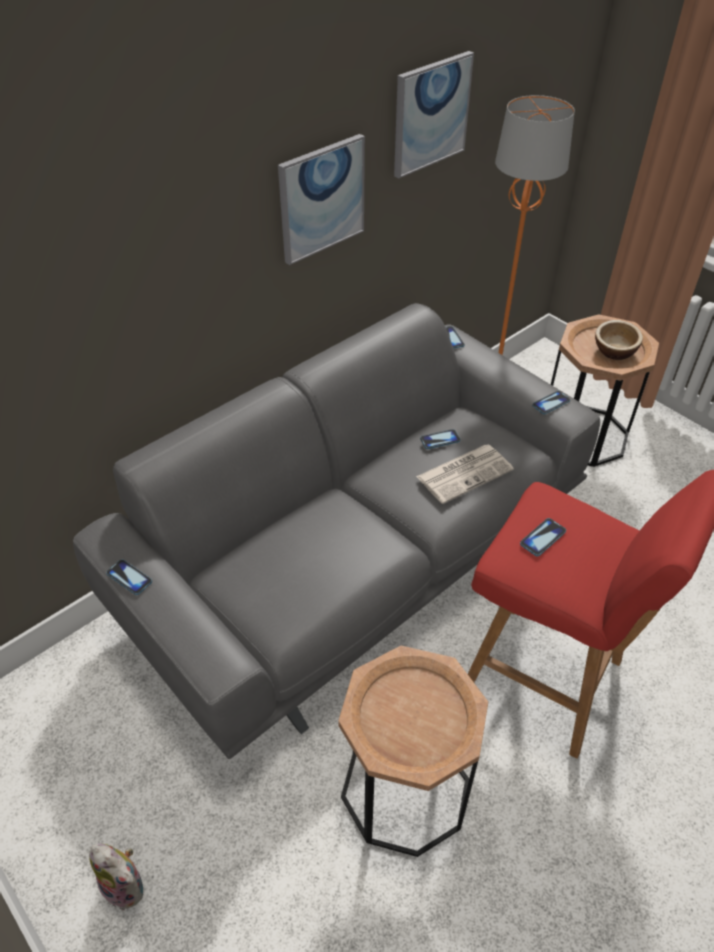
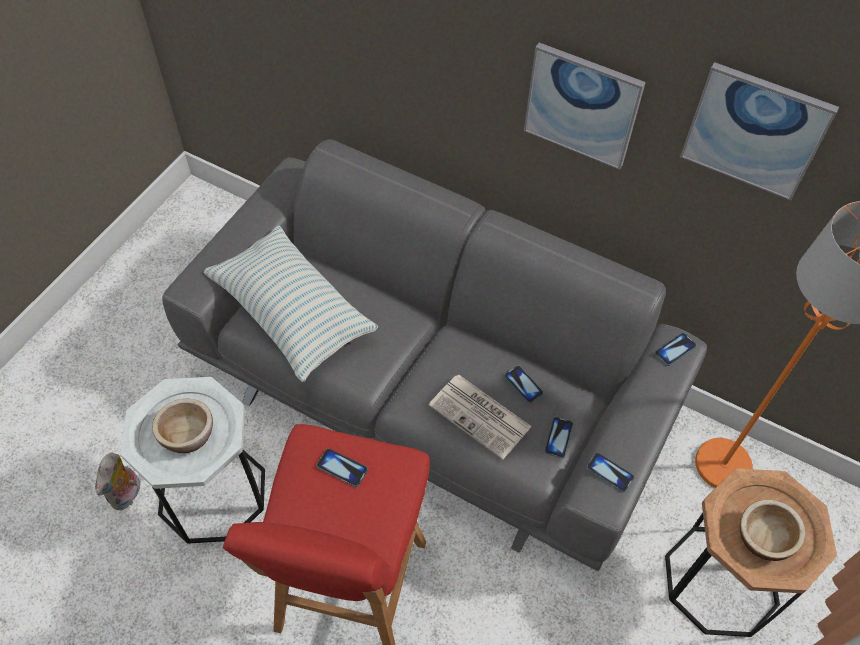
camera: 70 degrees right, 10 degrees up
plush toy [89,843,143,910] -> plush toy moved to [95,453,140,510]
phone [106,559,152,595] -> phone moved to [544,417,573,458]
brown side table [338,646,488,857] -> white side table [120,377,265,544]
none -> bowl [152,399,213,453]
none -> pillow [204,226,378,382]

